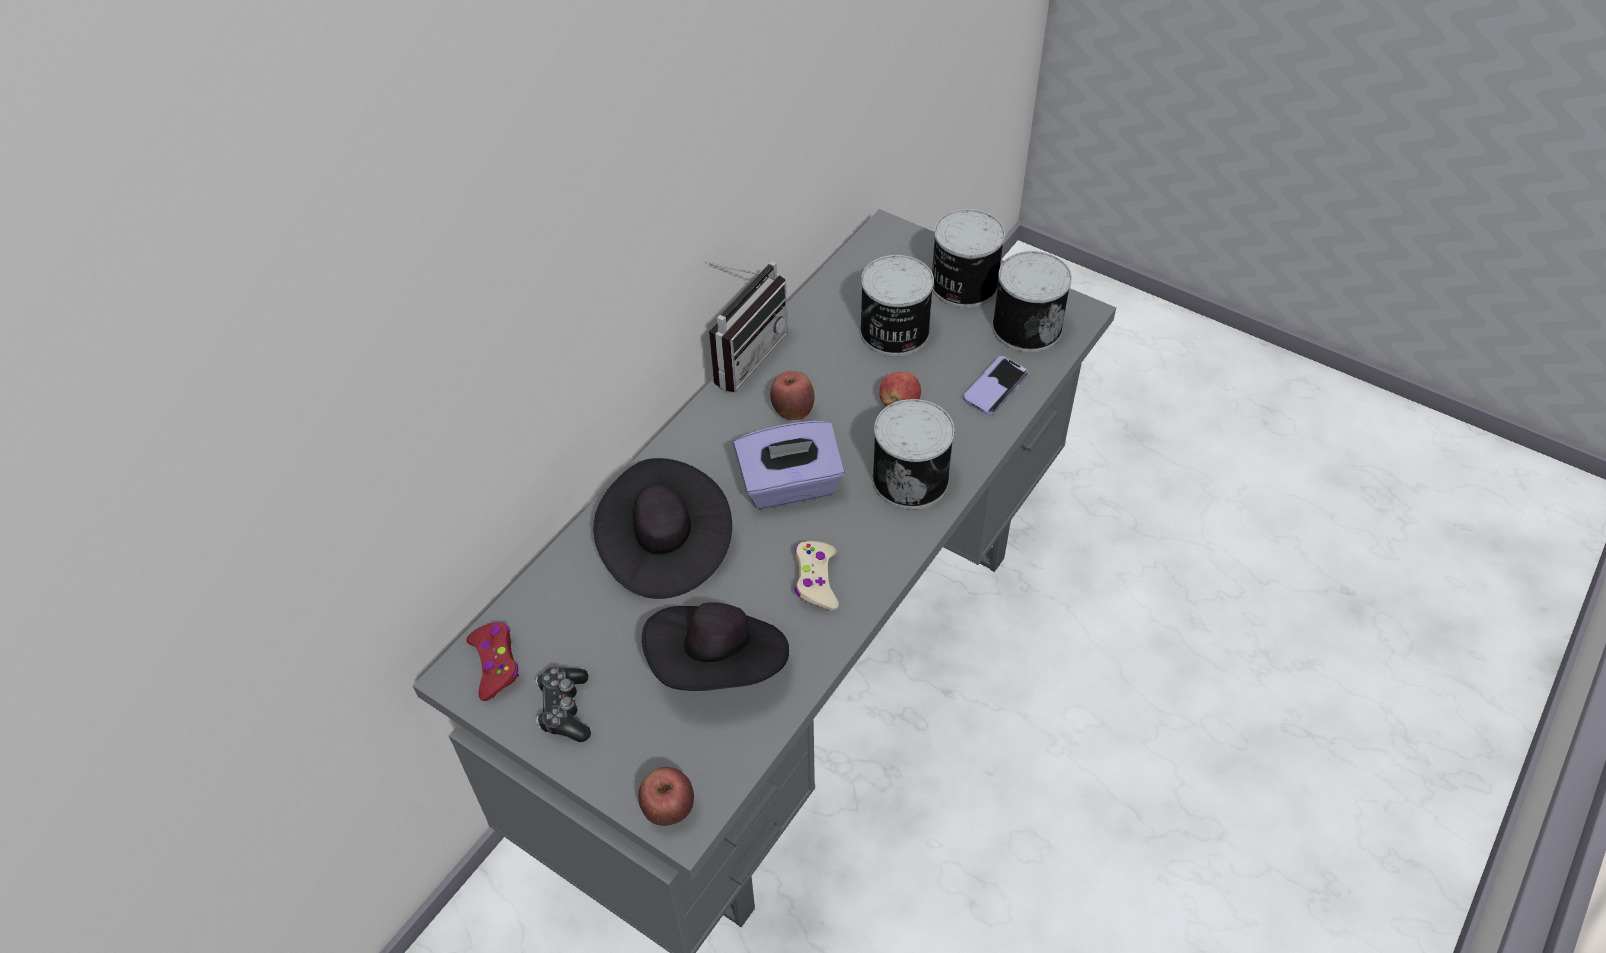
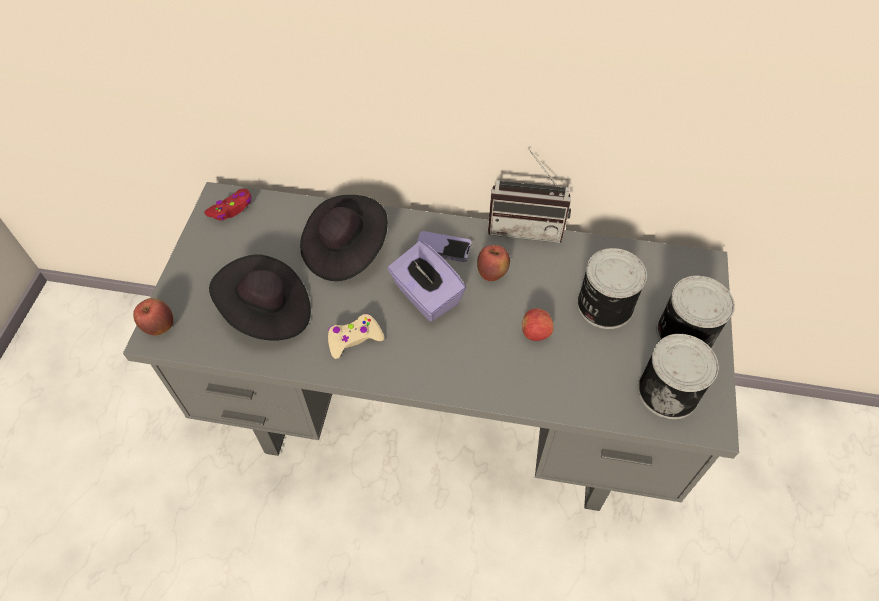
camera: 65 degrees right, 5 degrees up
game controller [535,666,591,742] -> none
can [872,399,955,510] -> none
phone [963,356,1028,415] -> phone moved to [417,231,472,262]

